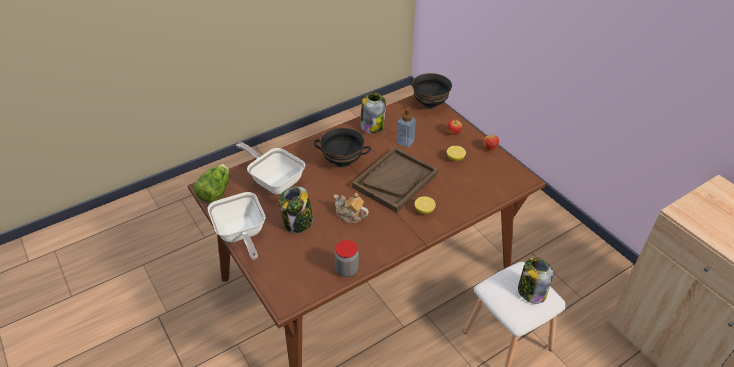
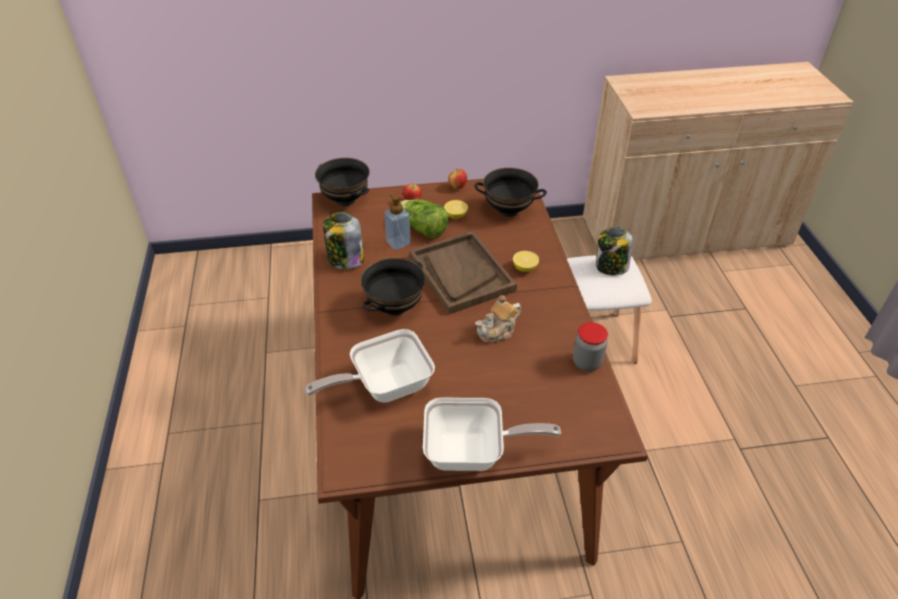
camera: 65 degrees left, 0 degrees up
lettuce [193,164,229,203] -> lettuce moved to [400,199,449,239]
jar [279,186,313,233] -> none
none -> black bowl [474,168,547,217]

